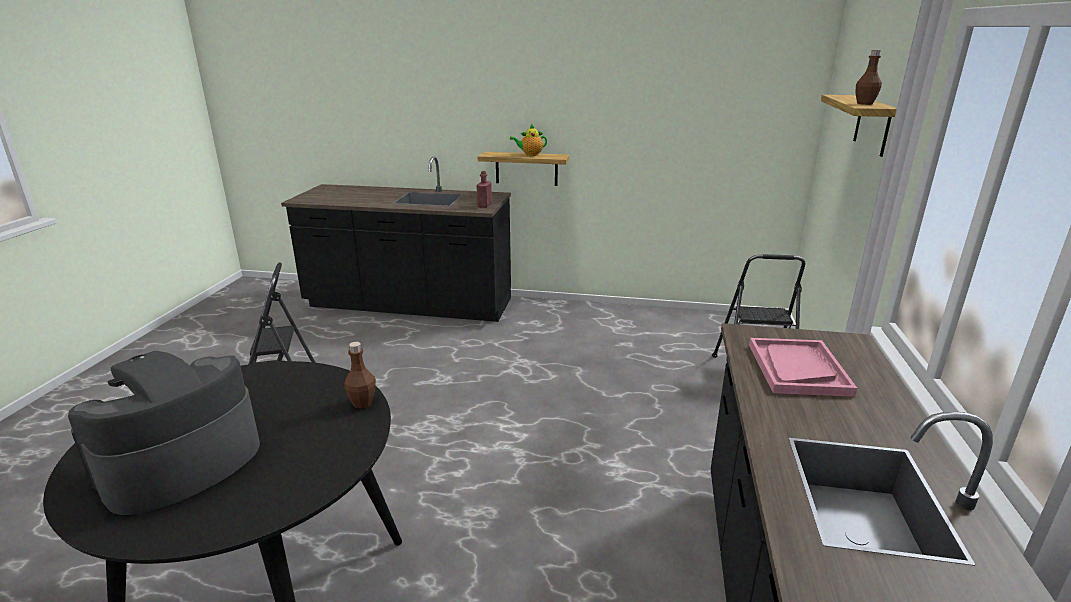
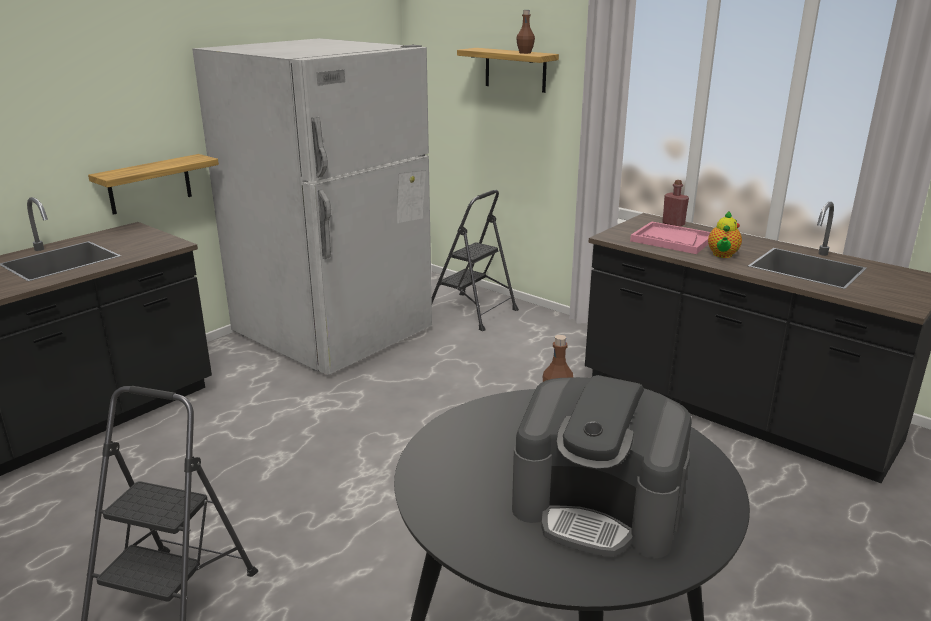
camera: 60 degrees left, 0 degrees up
coffee machine [68,351,260,515] -> coffee machine turned 45 degrees counterclockwise [512,375,692,558]
red bottle [476,171,492,208] -> red bottle moved to [662,180,689,227]
teapot [510,124,547,156] -> teapot moved to [708,211,742,258]
none -> white fridge [192,38,432,375]

